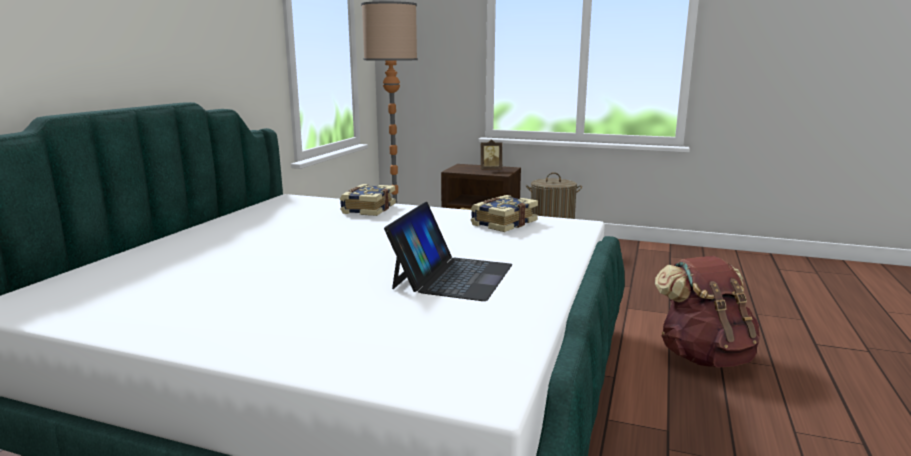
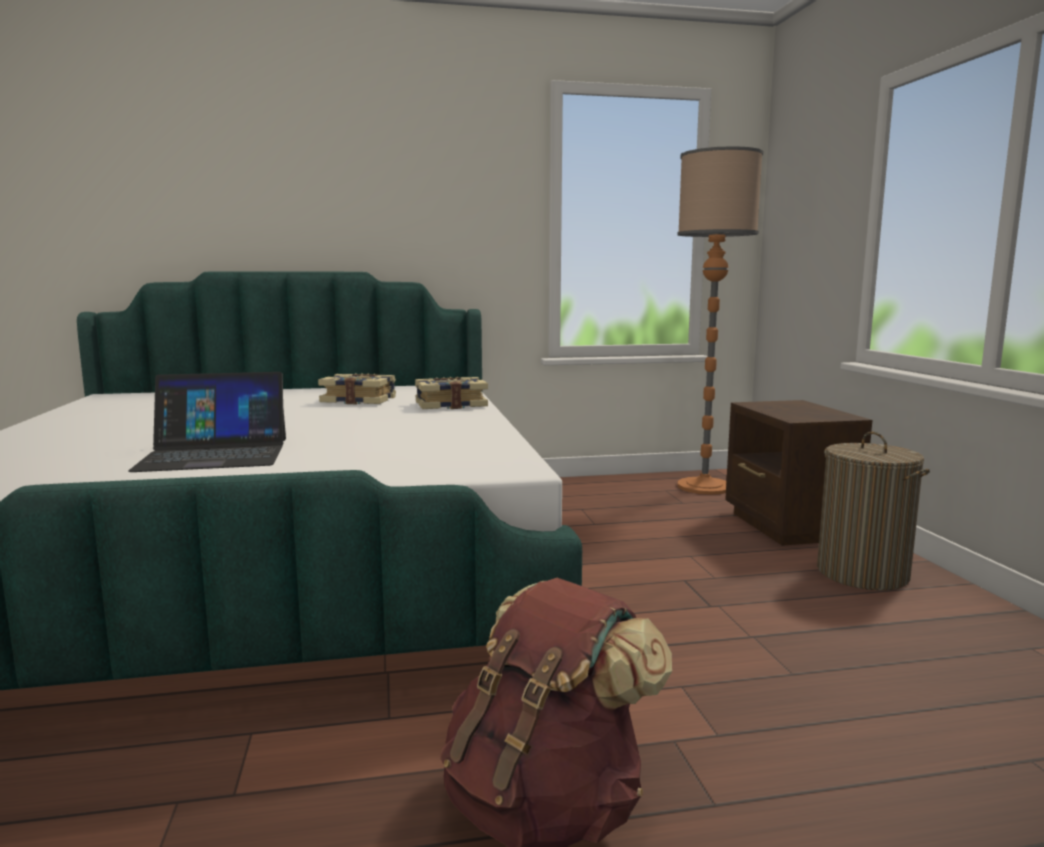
camera: 60 degrees right, 5 degrees down
book [470,195,538,232] -> book moved to [318,373,396,404]
picture frame [481,139,502,170] -> none

